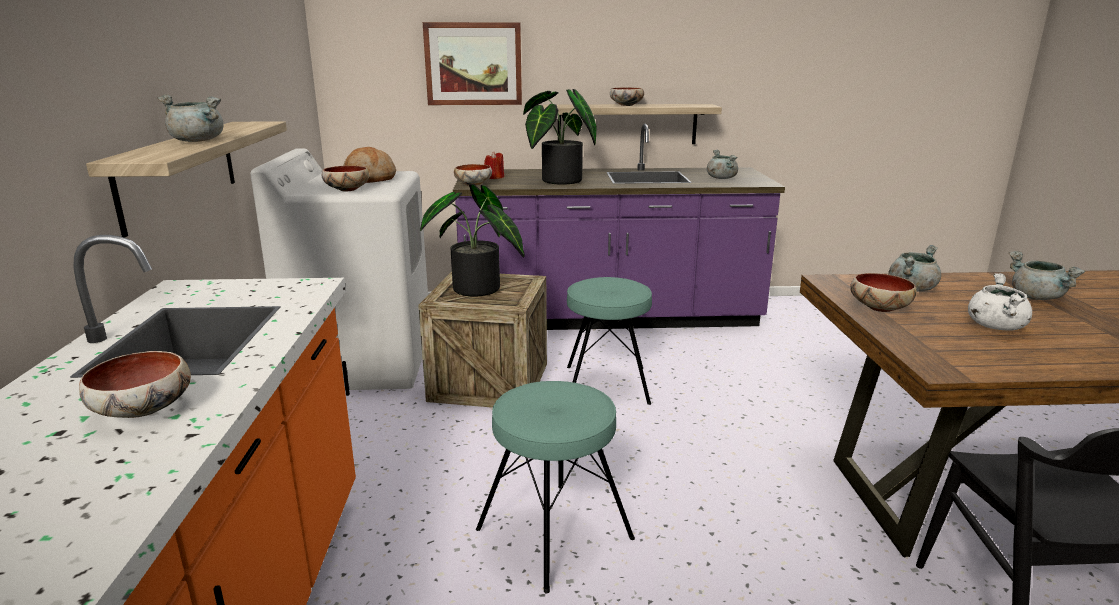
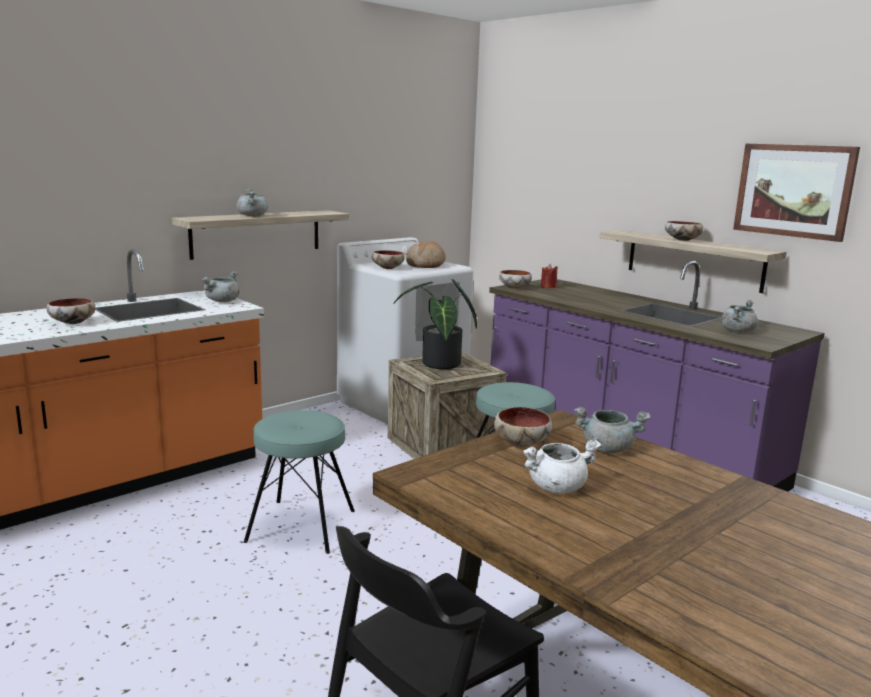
camera: 50 degrees right, 5 degrees down
picture [423,22,522,105] -> picture moved to [733,144,860,242]
potted plant [523,89,596,185] -> none
grey cooking pot [1009,251,1085,300] -> grey cooking pot moved to [201,271,239,302]

